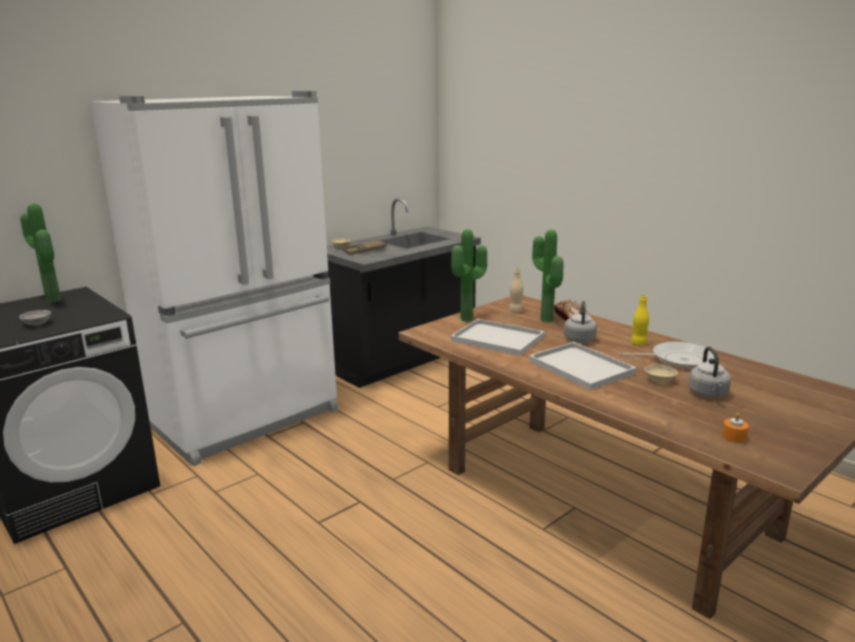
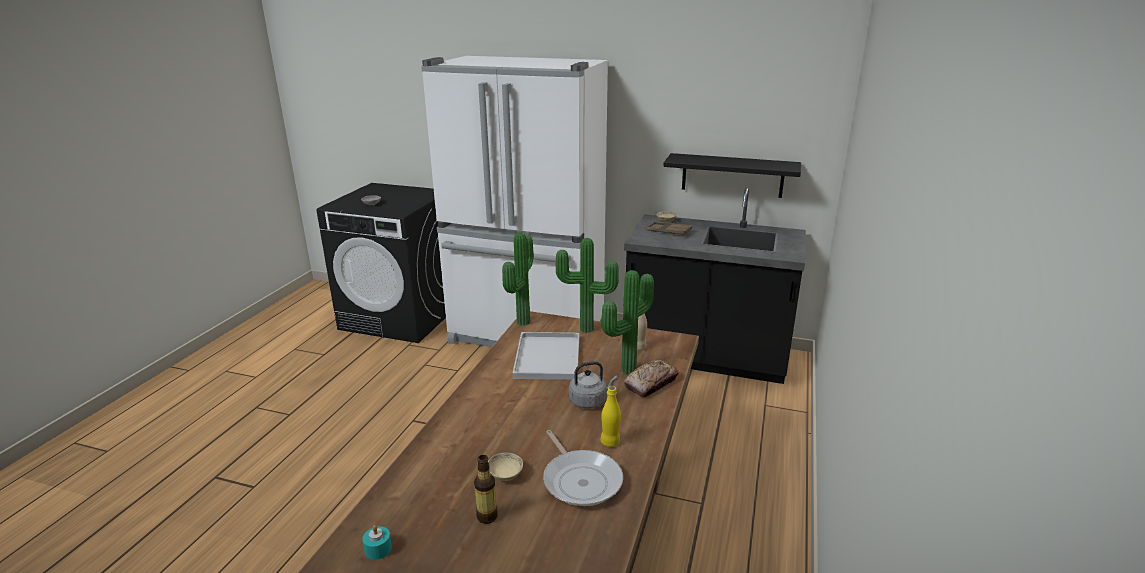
camera: 60 degrees right, 5 degrees up
potted plant [20,204,61,303] -> potted plant moved to [502,232,534,326]
white tray [529,342,637,390] -> none
grey kettle [688,347,731,398] -> bottle [474,455,498,524]
orange candle [722,413,749,443] -> turquoise candle [362,525,392,560]
none -> black shelf [663,153,801,198]

